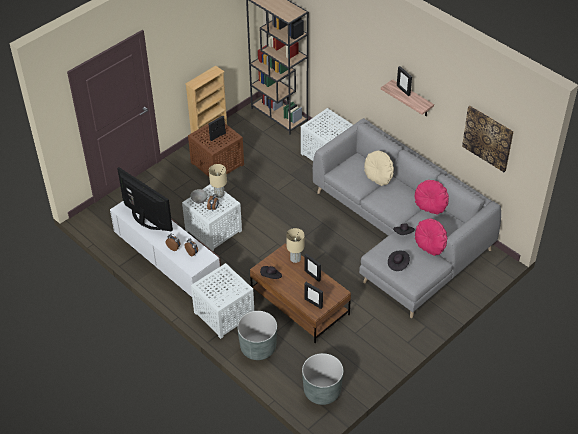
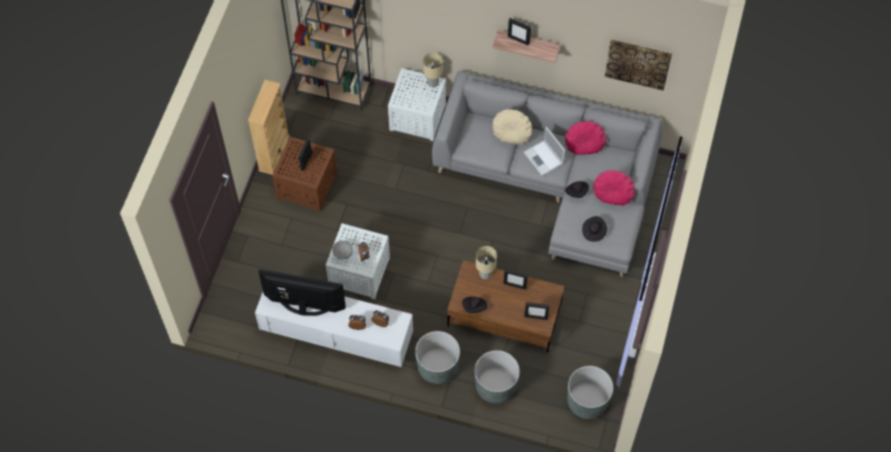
camera: 30 degrees left, 15 degrees up
white side table [191,263,254,339] -> grey planter [415,331,460,384]
beige table lamp [209,164,227,198] -> beige table lamp moved to [423,52,443,87]
none -> laptop [524,127,566,176]

